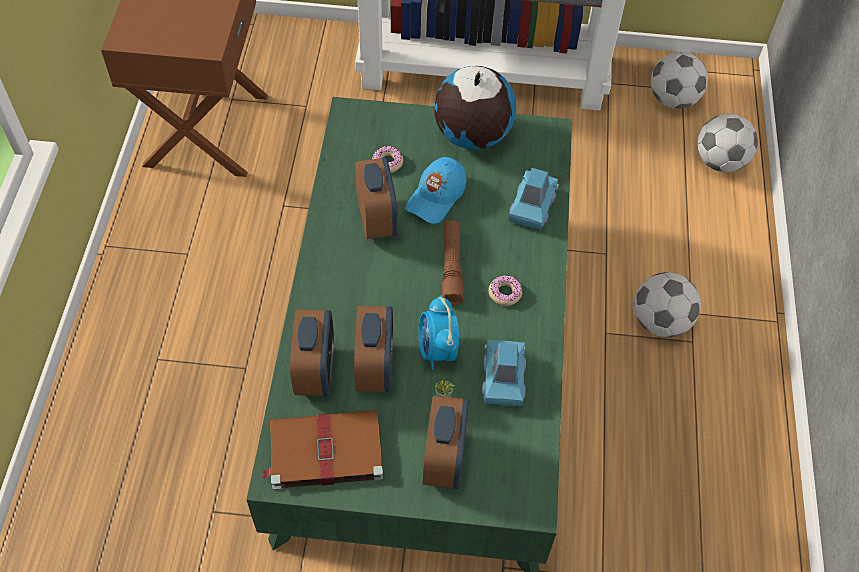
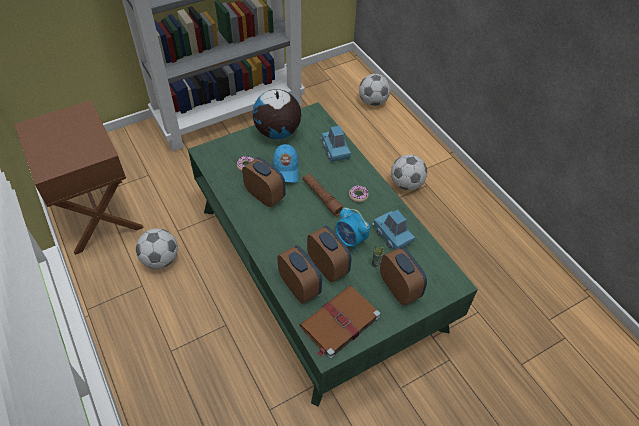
camera: 35 degrees left, 5 degrees down
football [651,52,708,109] -> football moved to [136,228,178,269]

